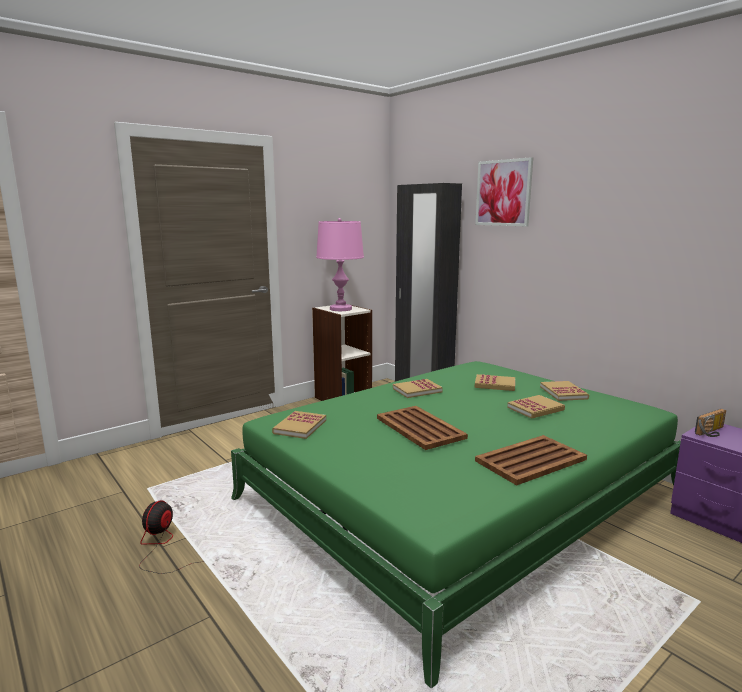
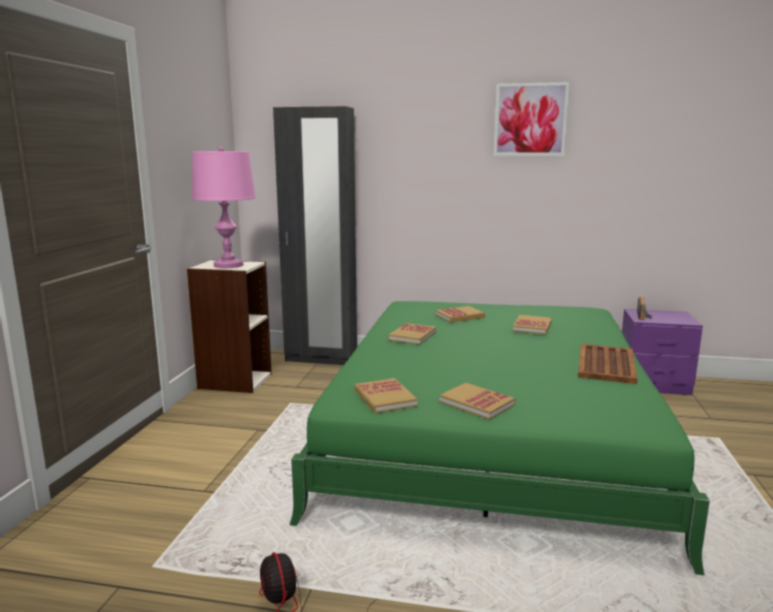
camera: 40 degrees left, 0 degrees up
brown tray [377,406,468,450] -> none
picture [475,157,533,226] -> picture moved to [494,82,569,156]
book [540,381,589,401] -> book moved to [439,383,516,420]

